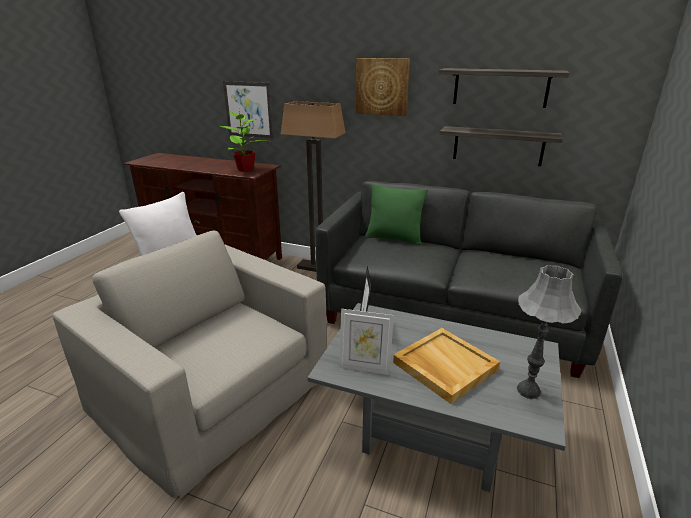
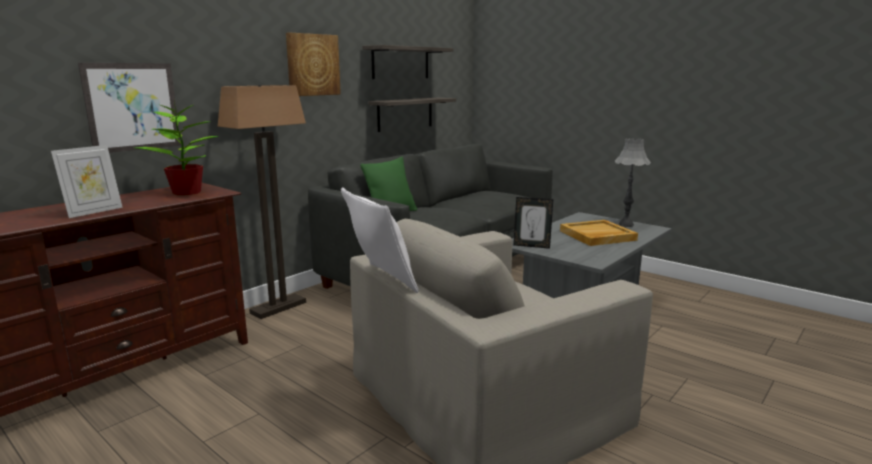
camera: 70 degrees left, 10 degrees down
picture frame [339,309,394,375] -> picture frame moved to [51,145,123,218]

